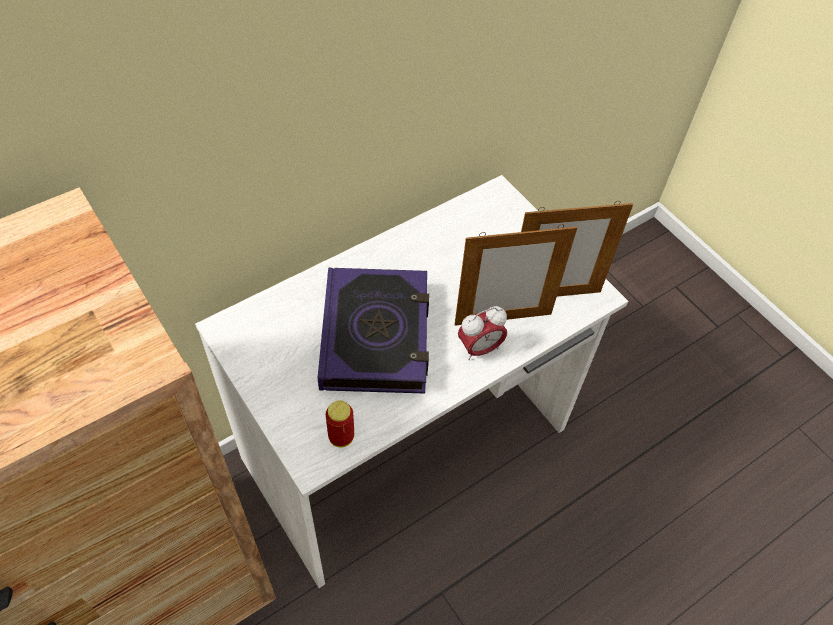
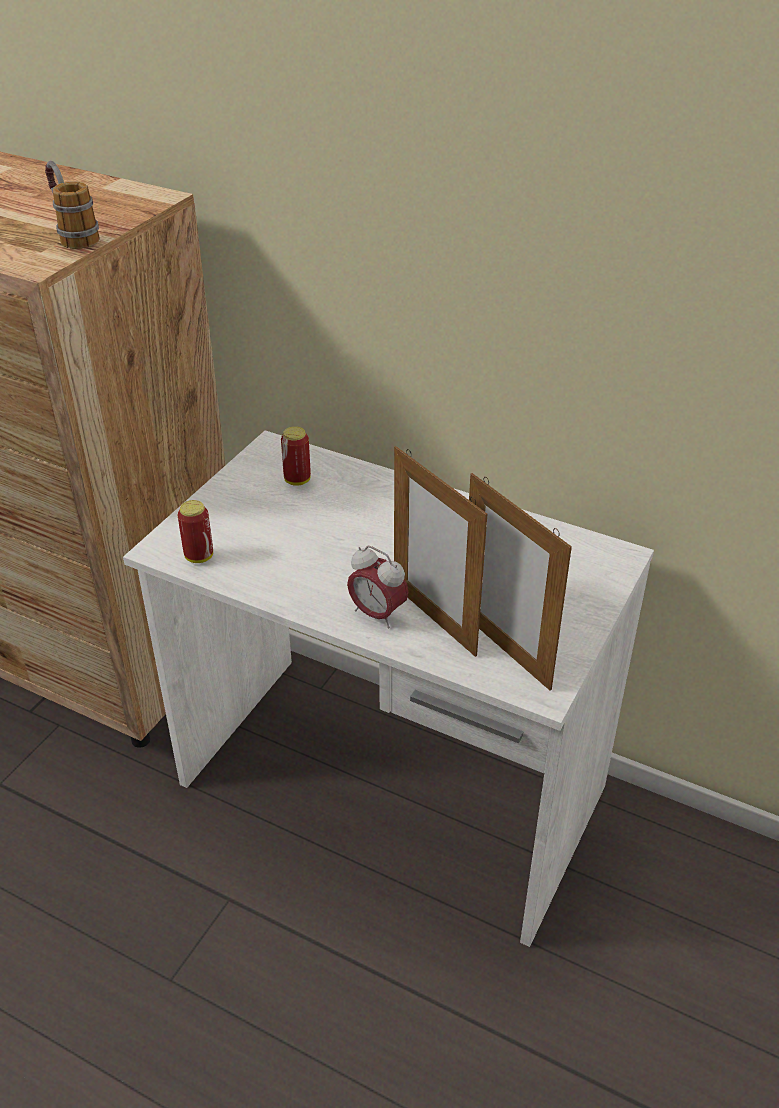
camera: 65 degrees right, 15 degrees down
book [318,268,429,394] -> none
none -> mug [45,161,100,249]
none -> can [281,426,311,486]

